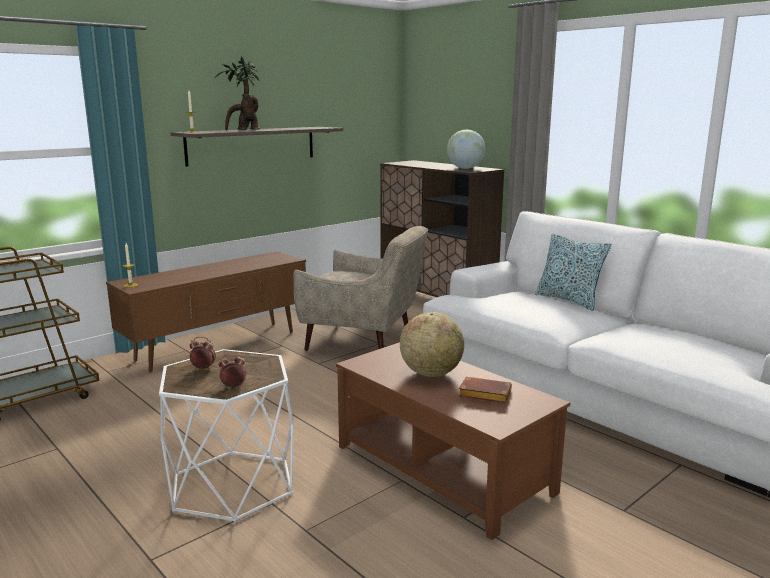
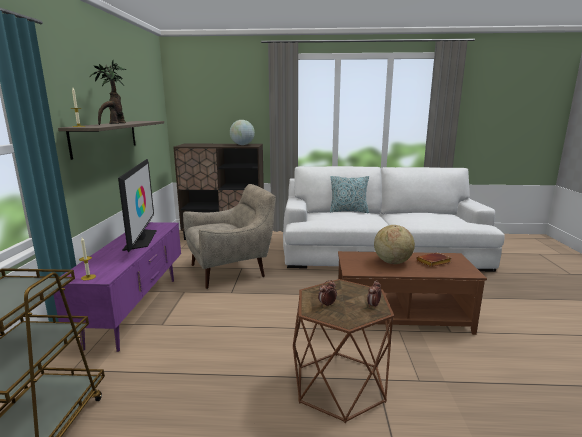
camera: 45 degrees left, 0 degrees up
brown tv stand [106,251,306,372] -> purple tv stand [53,222,181,352]
white side table [159,349,294,523] -> brown side table [293,279,394,423]
none -> television [118,159,157,252]

